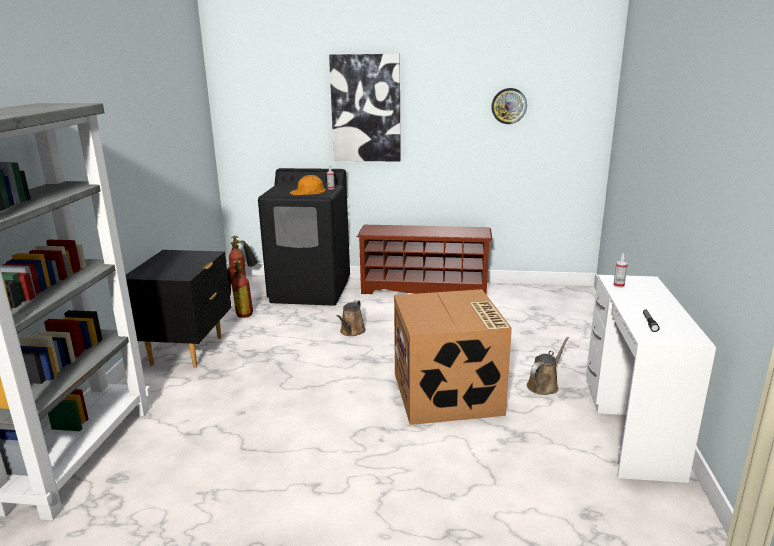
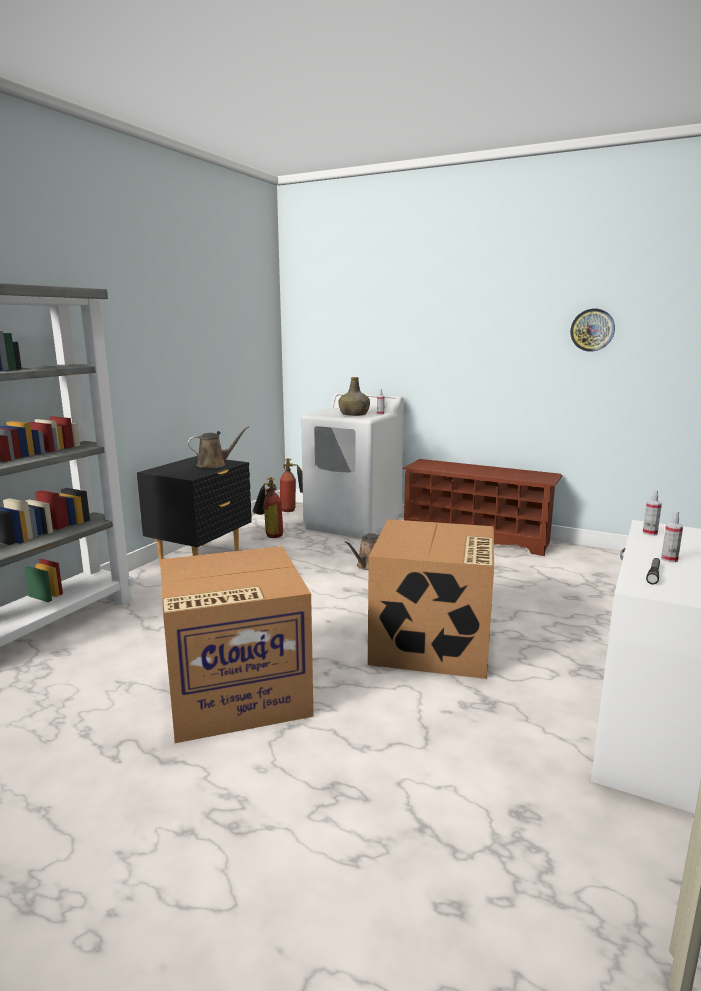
camera: 20 degrees right, 5 degrees down
black washing machine [258,168,350,306] -> white washing machine [301,392,404,539]
orange hard hat [290,175,326,195] -> green bottle [338,377,370,416]
picture [329,54,401,161] -> none
brown watering can [527,337,569,395] -> brown watering can moved to [188,426,249,468]
none -> cardboard box [160,546,313,743]
none -> spray bottle [661,511,683,562]

